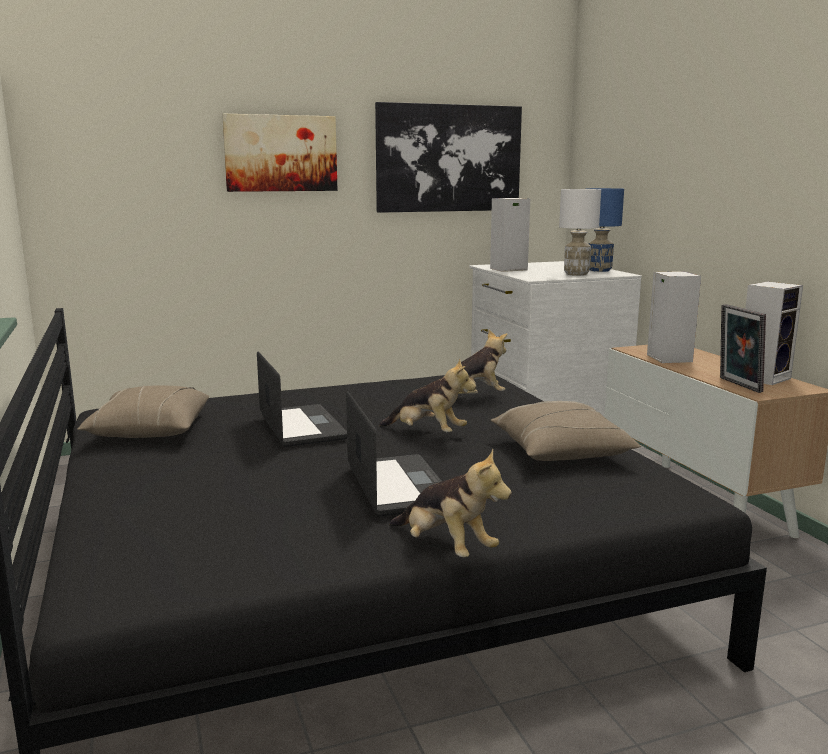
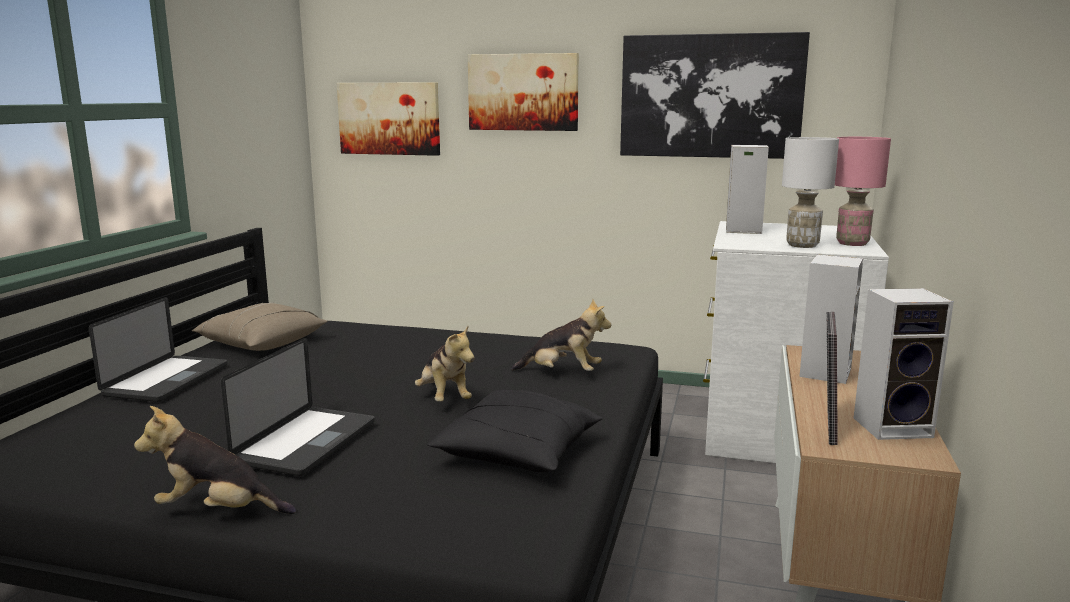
camera: 35 degrees right, 0 degrees up
laptop [257,351,347,447] -> laptop moved to [89,297,227,402]
plush toy [389,449,512,557] -> plush toy turned 105 degrees clockwise [134,406,296,514]
beige pillow [491,401,641,461] -> black pillow [427,390,603,472]
blue table lamp [586,188,624,272] -> pink table lamp [835,137,891,246]
none -> picture [337,82,440,156]

